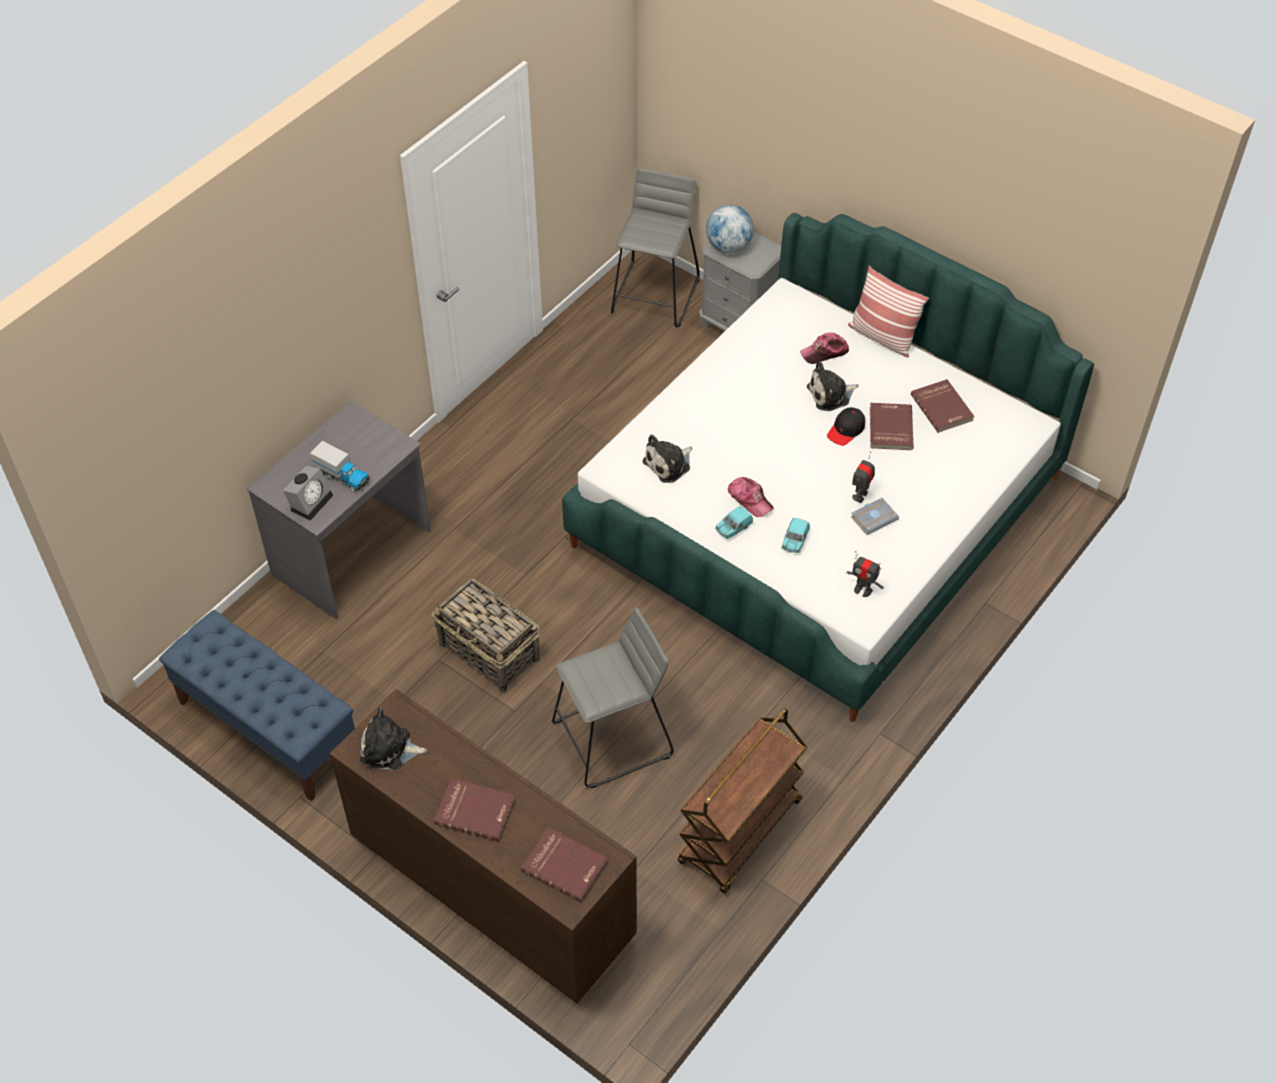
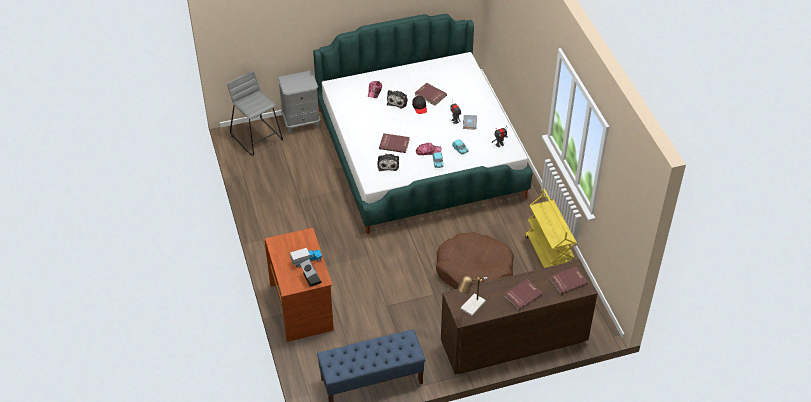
camera: 55 degrees left, 5 degrees down
grey desk [247,401,431,619] -> brown desk [264,228,334,342]
plush toy [360,708,427,769] -> table lamp [458,274,487,316]
basket [432,579,540,693] -> none
grey stool [552,607,674,788] -> brown dog bed [436,232,514,289]
brown cart [678,708,807,894] -> yellow cart [525,189,577,268]
globe [706,205,754,253] -> none
pillow [848,265,929,357] -> none
red book [911,379,974,433] -> red book moved to [379,133,410,153]

